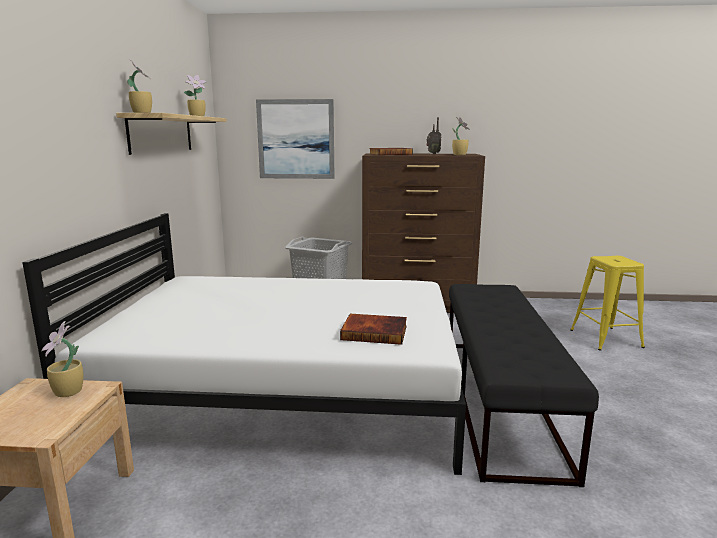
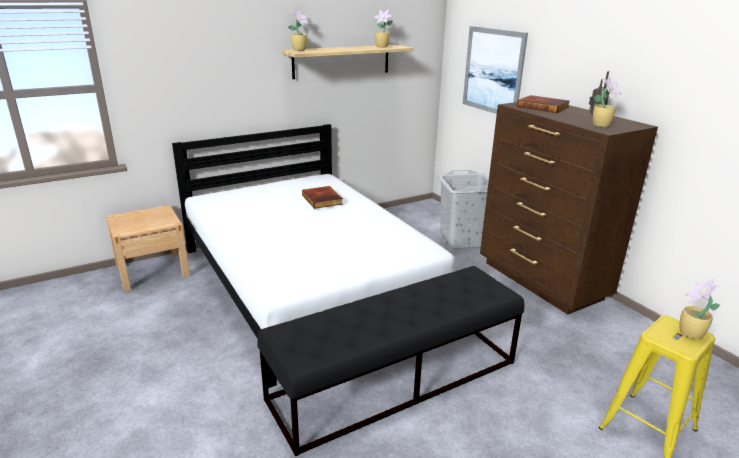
camera: 55 degrees right, 10 degrees up
potted plant [42,321,83,397] -> potted plant moved to [679,278,721,339]
book [340,314,407,345] -> book moved to [302,186,343,209]

